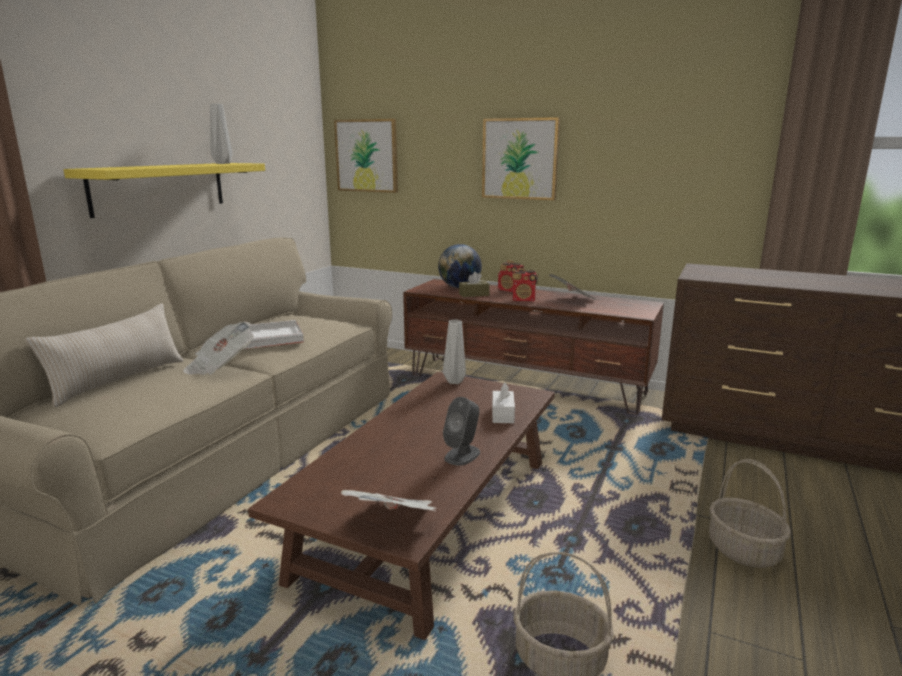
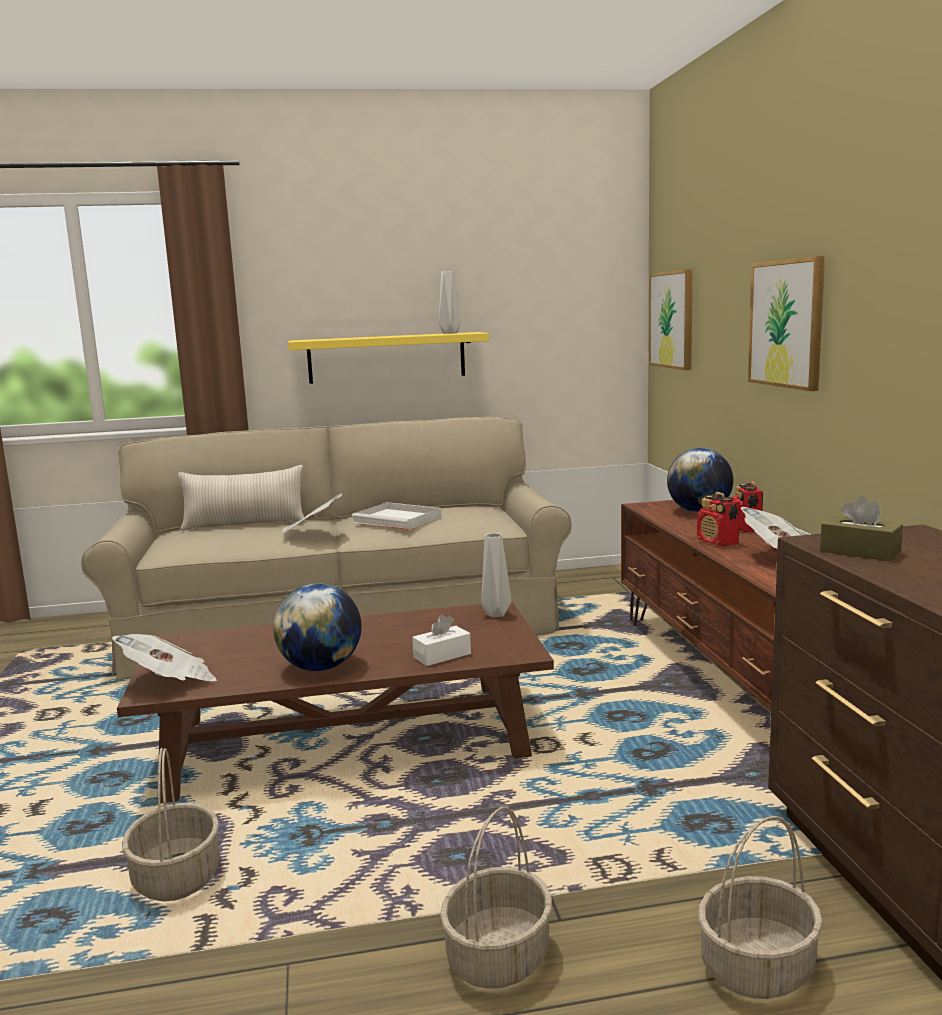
camera: 55 degrees right, 5 degrees down
grey speaker [443,397,480,466] -> globe [273,584,362,671]
brown tissue box [459,272,490,297] -> brown tissue box moved to [820,496,903,561]
none -> basket [698,816,823,999]

